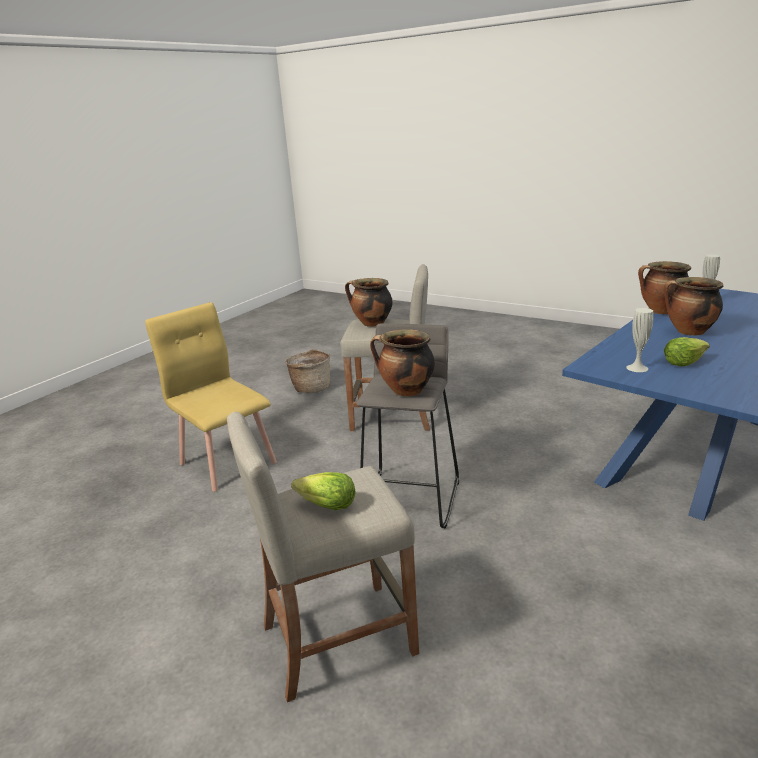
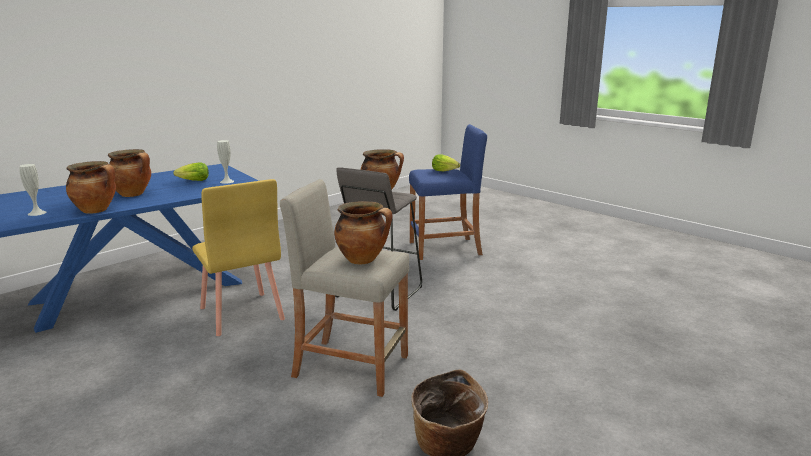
camera: 170 degrees left, 5 degrees down
yellow chair [145,302,277,492] -> yellow chair moved to [192,179,285,336]
beige stool [227,412,419,702] -> blue stool [409,124,487,260]

